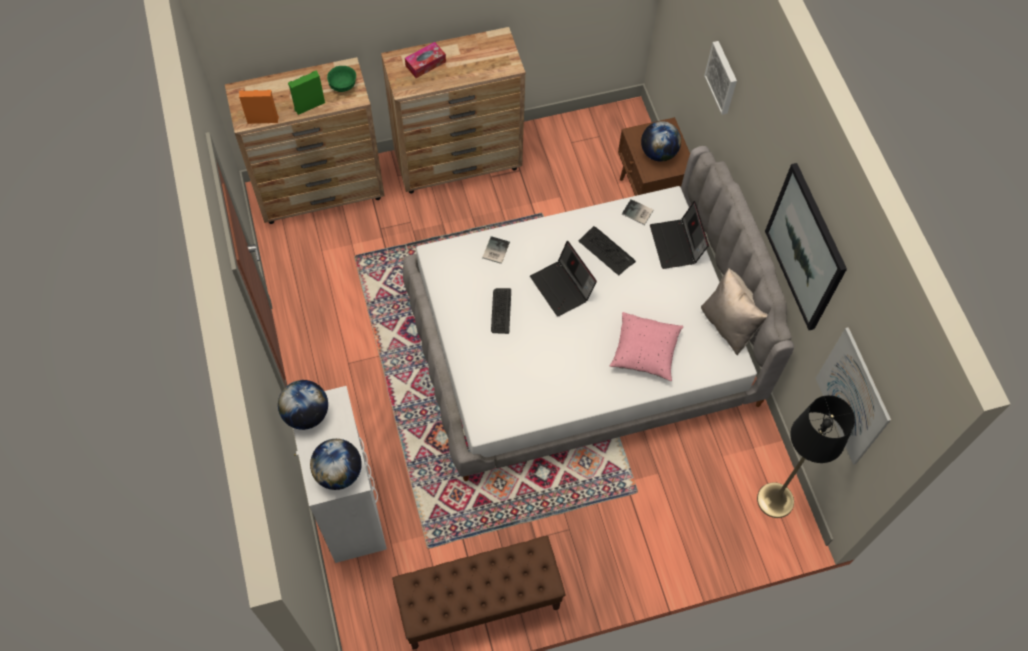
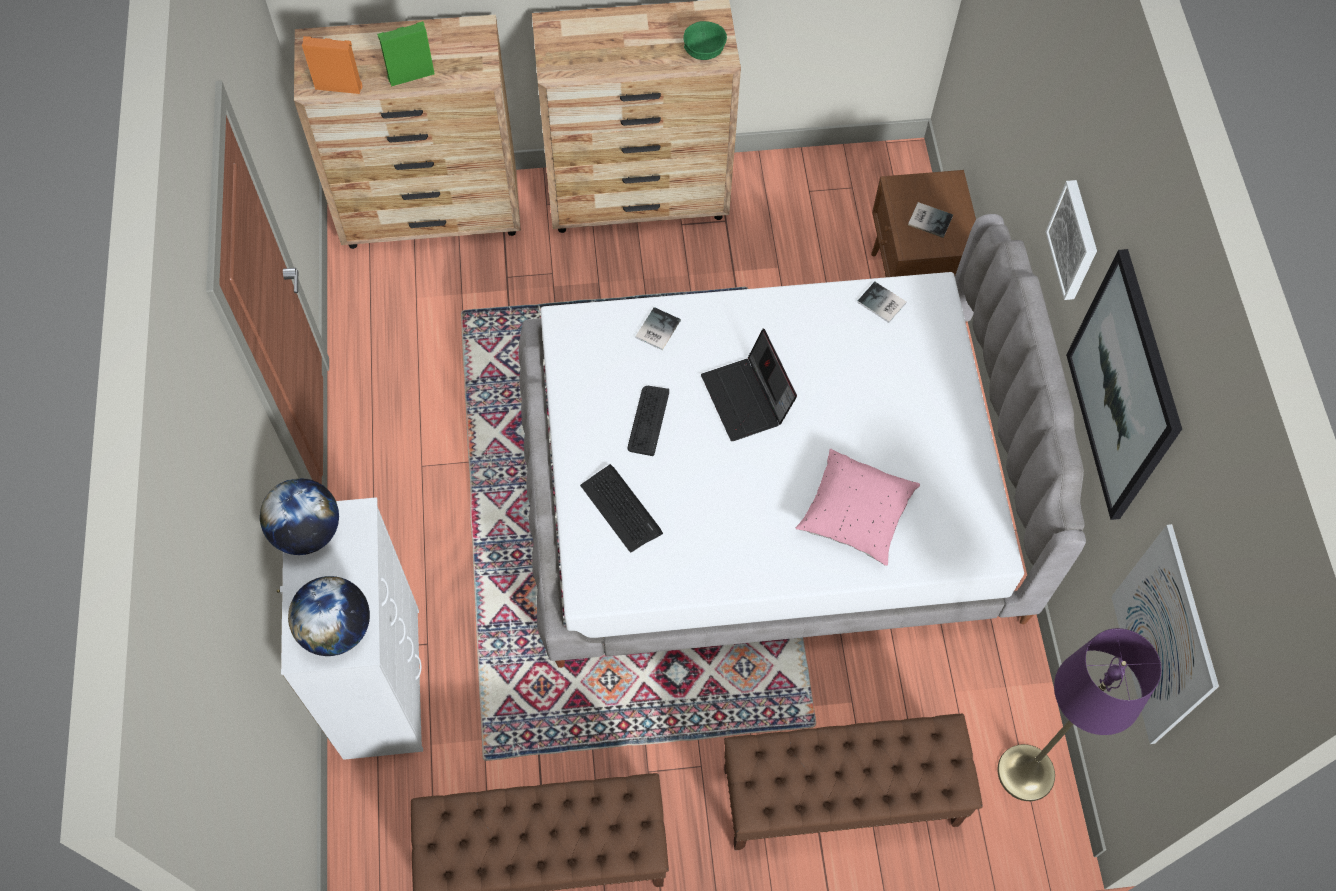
camera: 10 degrees right, 0 degrees up
green bowl [327,66,356,92] -> green bowl moved to [683,21,727,60]
tissue box [405,42,446,78] -> none
keyboard [579,226,636,276] -> keyboard moved to [580,464,663,553]
globe [641,121,681,162] -> book [908,202,953,238]
laptop [650,201,709,269] -> none
beige pillow [701,268,767,355] -> none
picture [704,41,737,115] -> picture moved to [1046,180,1097,300]
black floor lamp [757,395,855,518] -> purple floor lamp [997,628,1161,801]
none -> brown bench [724,714,983,850]

